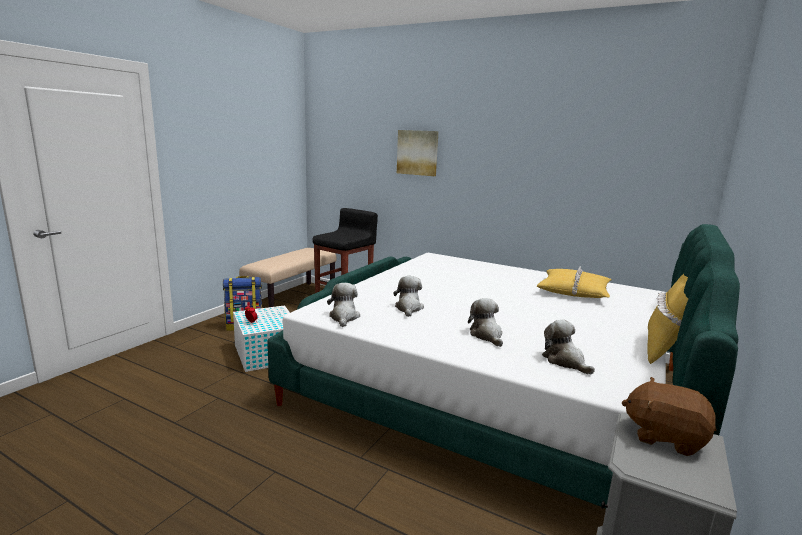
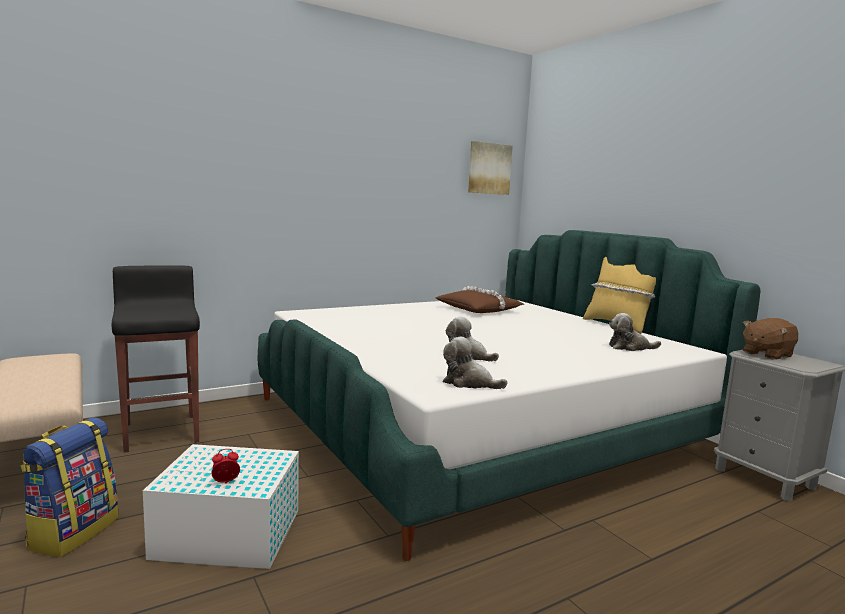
camera: 60 degrees left, 5 degrees down
picture [397,130,439,176] -> picture moved to [468,141,513,195]
plush toy [468,298,503,347] -> none
yellow pillow [537,267,612,298] -> brown pillow [436,286,525,313]

